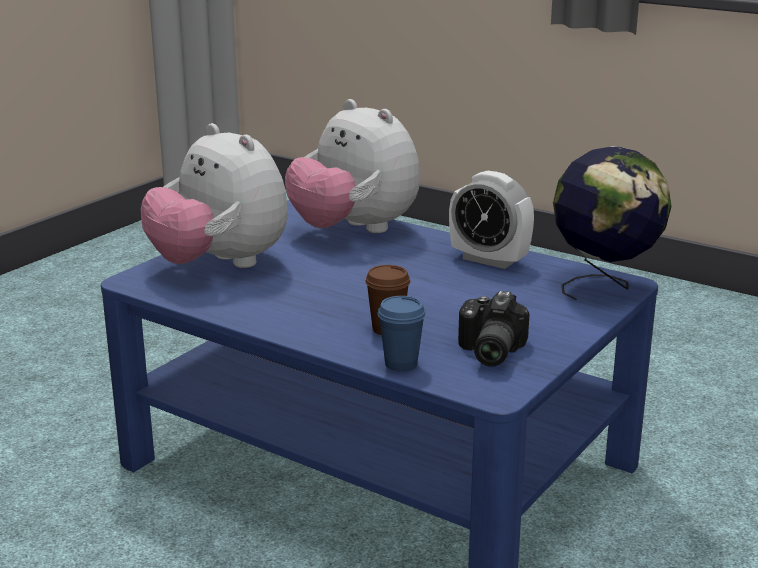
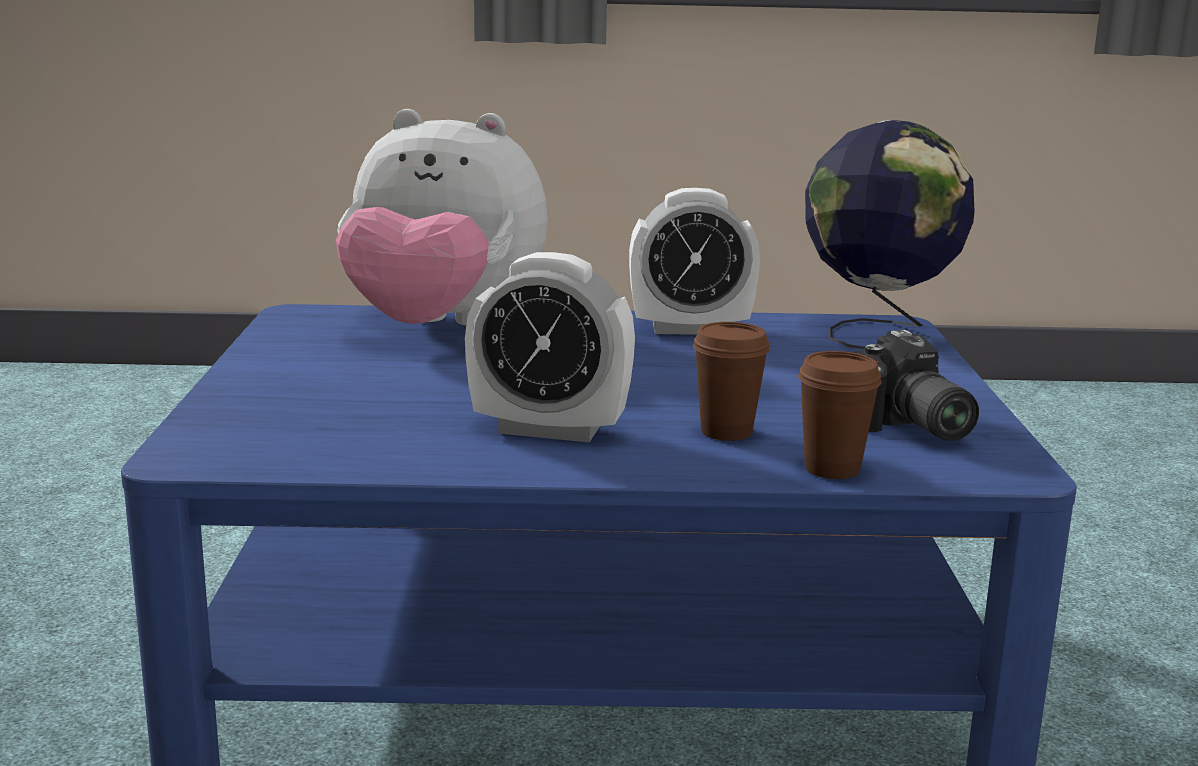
camera: 35 degrees left, 5 degrees down
plush toy [141,123,288,268] -> none
blue cup [378,296,426,372] -> brown cup [798,351,882,479]
none -> alarm clock [465,252,635,443]

